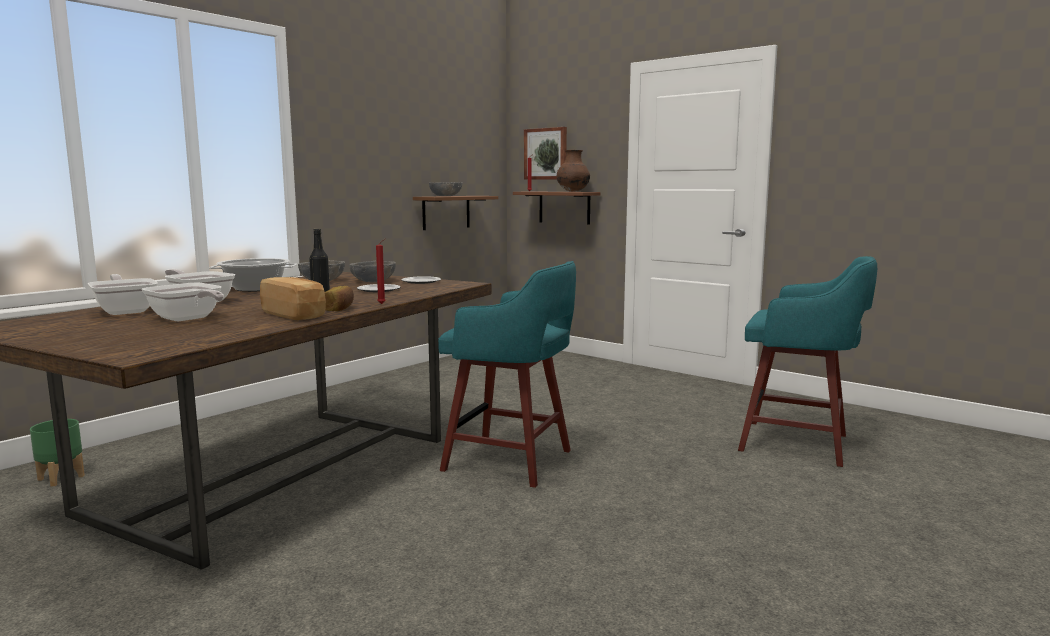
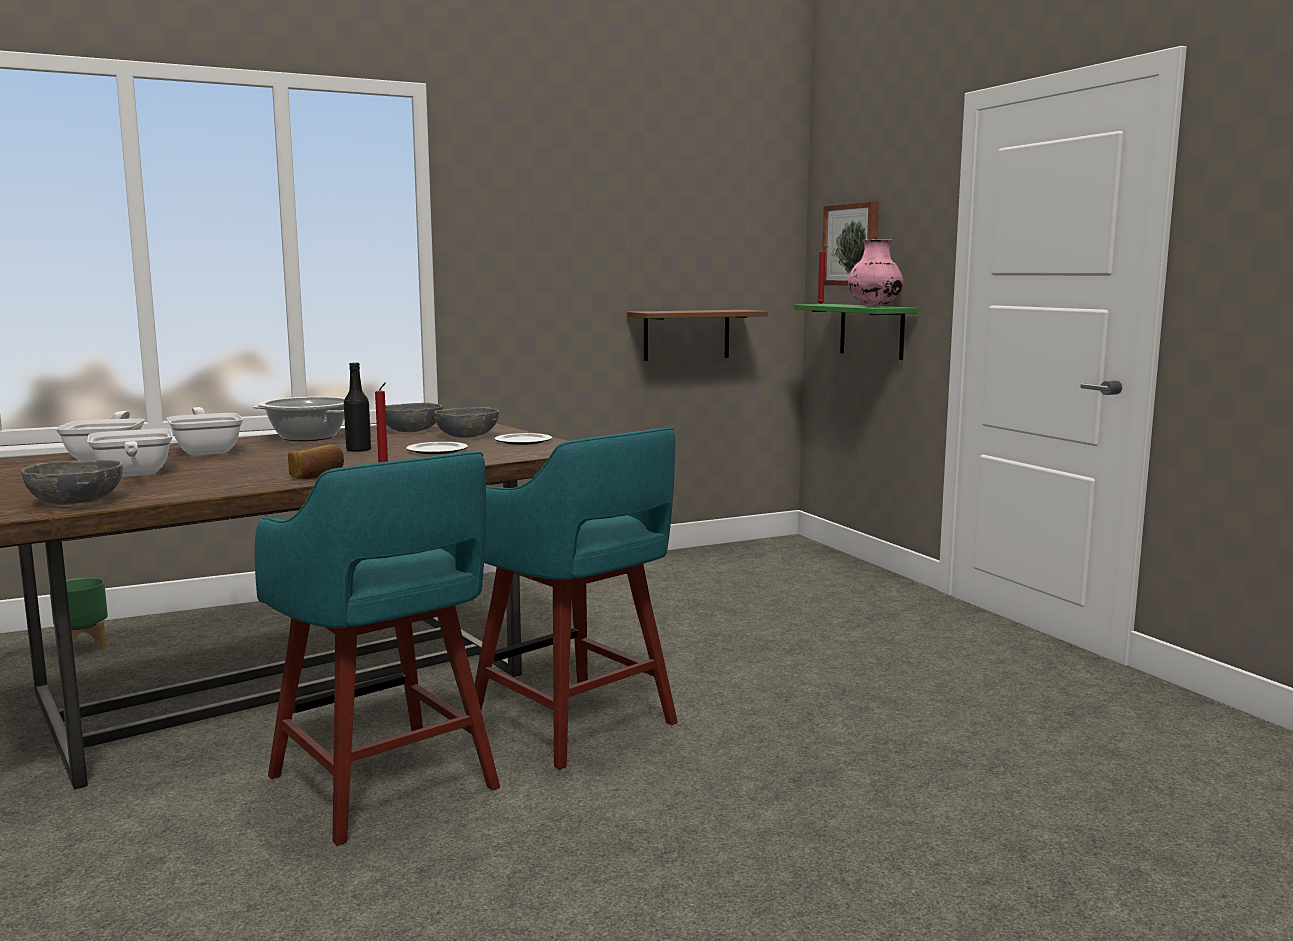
camera: 25 degrees right, 0 degrees up
bread [260,277,326,320] -> none
grey bowl [429,182,463,196] -> grey bowl moved to [21,460,123,505]
brown shelf [513,192,600,225] -> green shelf [794,304,918,360]
brown vase [557,150,590,192] -> pink vase [848,239,903,307]
turquoise stool [738,256,877,467] -> turquoise stool moved to [255,452,500,846]

